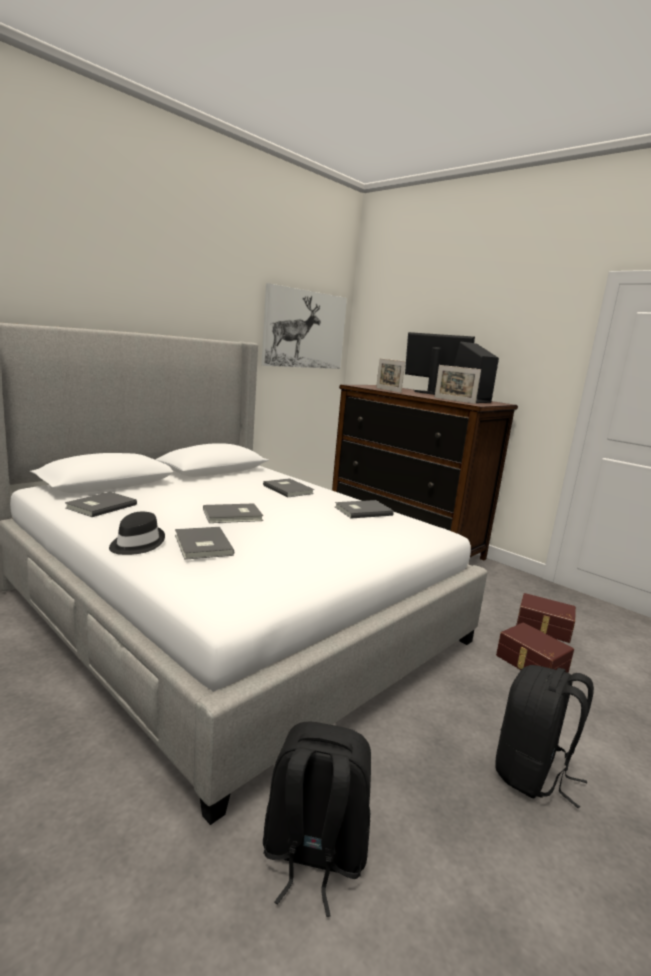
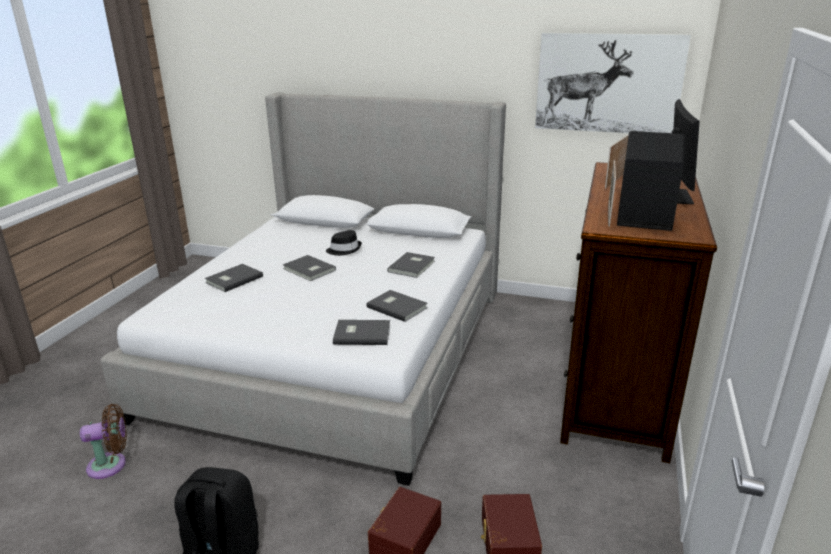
camera: 65 degrees right, 10 degrees up
grey book [65,492,137,517] -> grey book moved to [333,320,390,345]
black hat [109,512,165,555] -> black hat moved to [326,230,362,256]
black backpack [263,721,371,917] -> brown fan [80,404,126,479]

